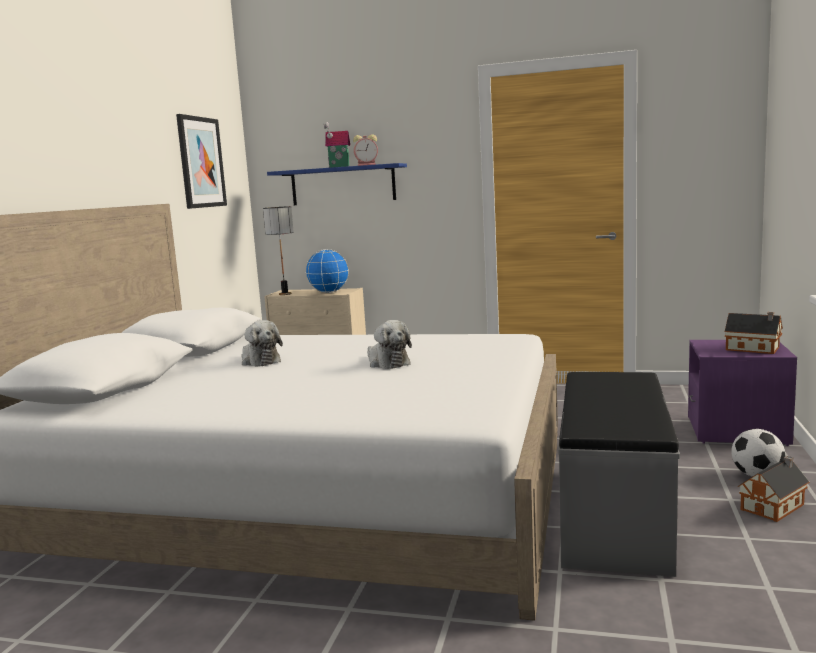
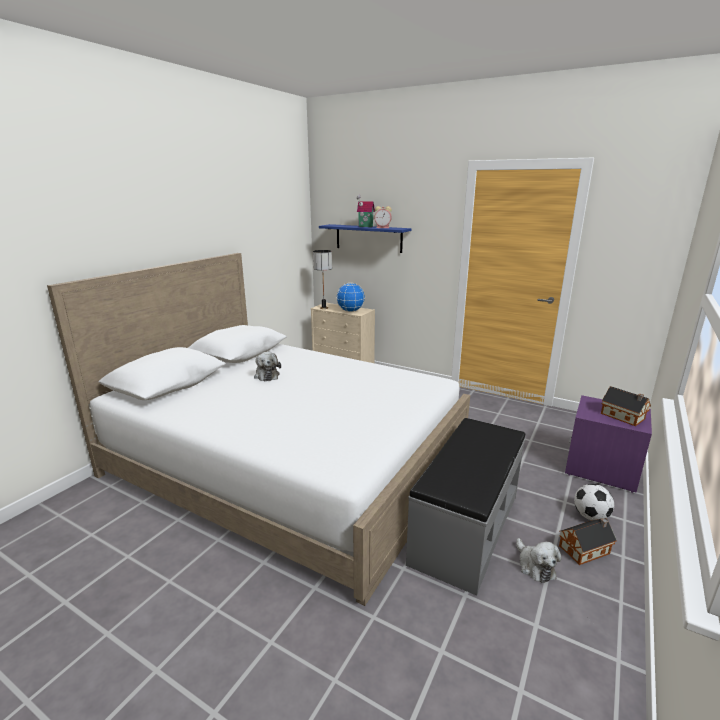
camera: 15 degrees right, 10 degrees up
picture [176,114,227,209] -> none
plush toy [367,320,412,369] -> plush toy moved to [516,538,561,583]

